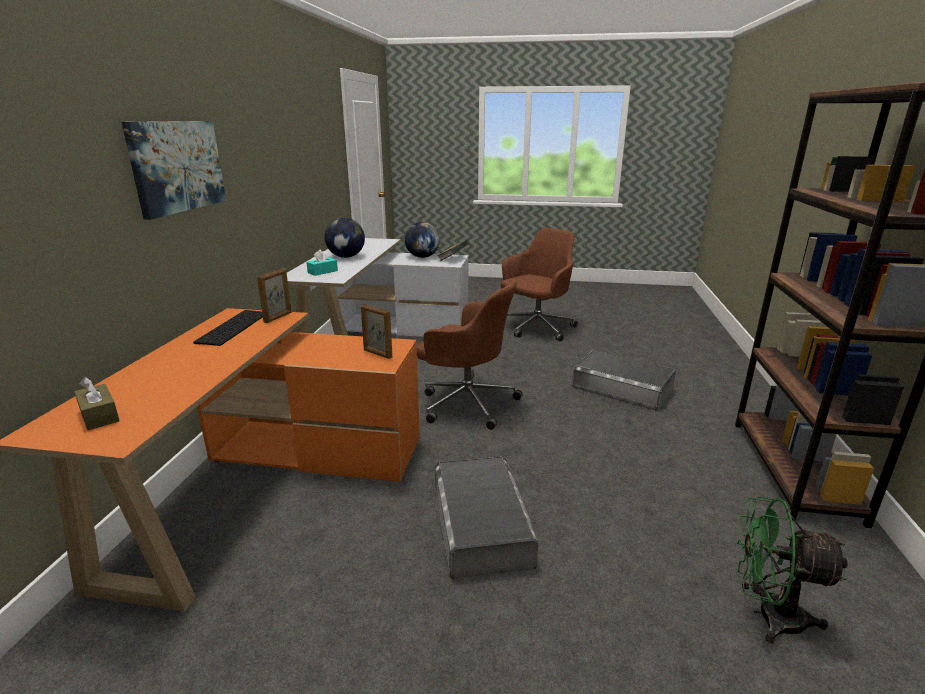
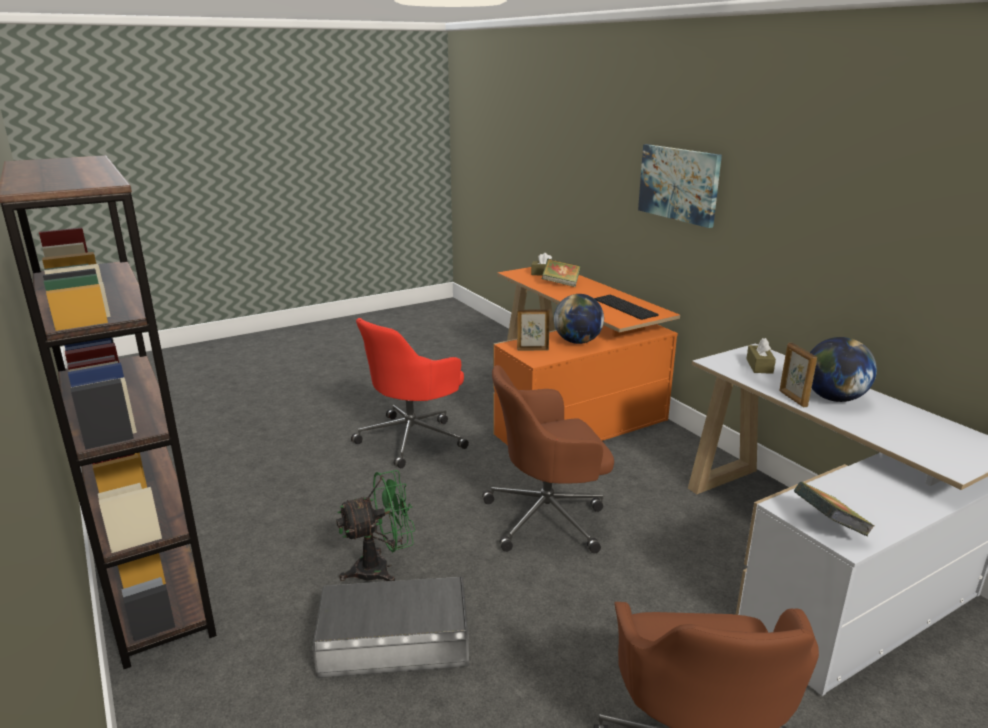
camera: 140 degrees right, 0 degrees up
picture frame [257,268,292,323] -> picture frame moved to [779,343,817,407]
turquoise tissue box [306,249,338,276] -> brown tissue box [746,338,776,374]
globe [405,222,440,258] -> globe moved to [554,294,604,344]
grey storage box [435,457,539,579] -> red office chair [351,318,469,468]
green fan [737,496,848,643] -> green fan moved to [336,470,415,581]
none -> book [542,259,581,287]

